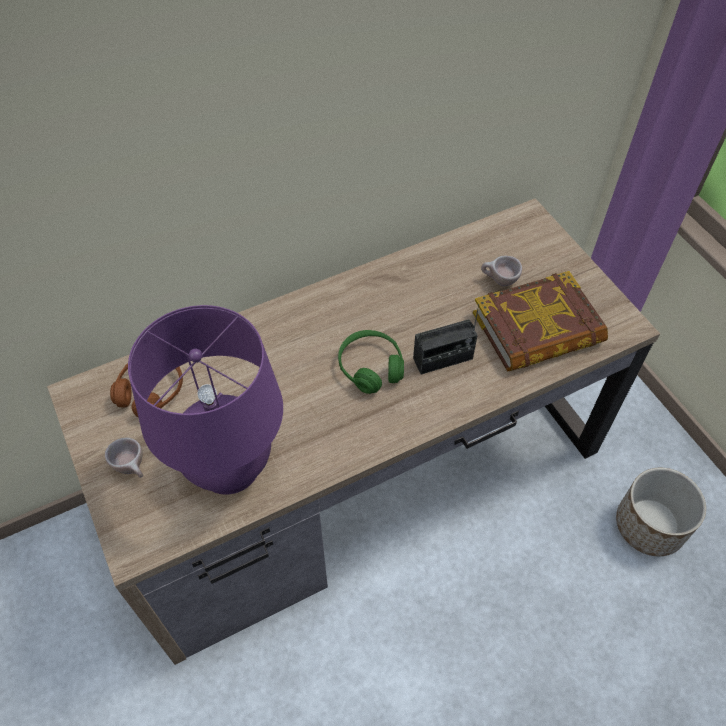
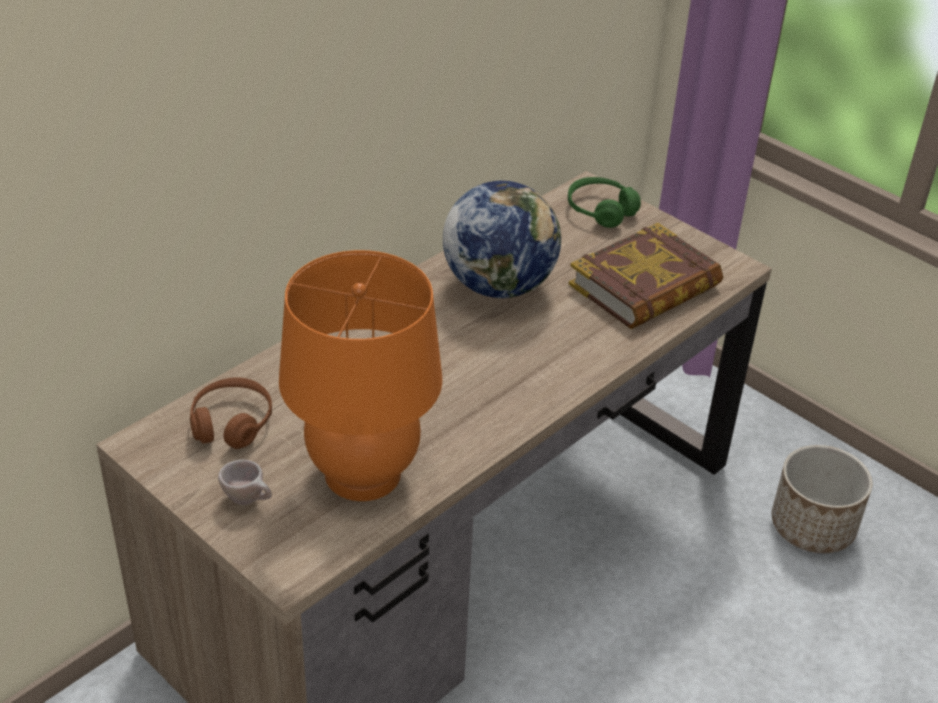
camera: 20 degrees left, 15 degrees down
purple table lamp [128,305,283,495] -> orange table lamp [279,250,442,501]
green headphones [338,330,404,394] -> green headphones moved to [568,177,641,228]
radio [413,304,479,375] -> none
beige cup [481,256,522,286] -> none
none -> globe [443,181,561,298]

